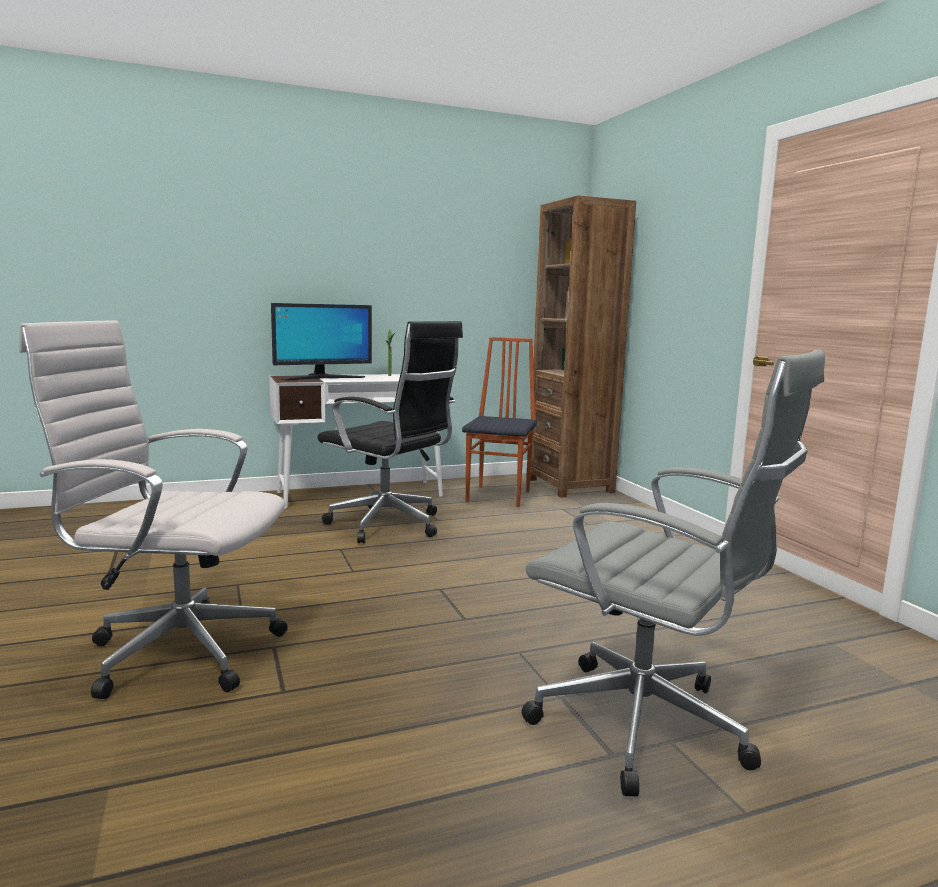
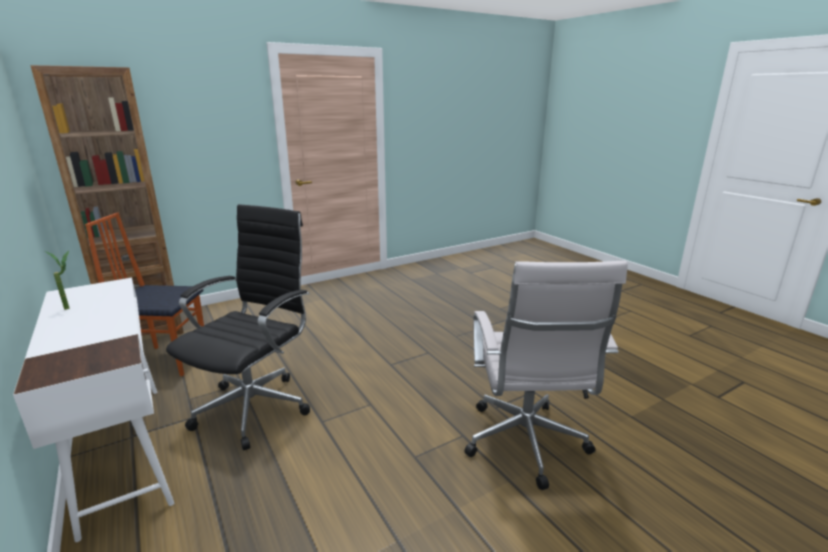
camera: 100 degrees left, 10 degrees up
monitor [271,303,372,380] -> none
grey office chair [521,349,825,796] -> none

